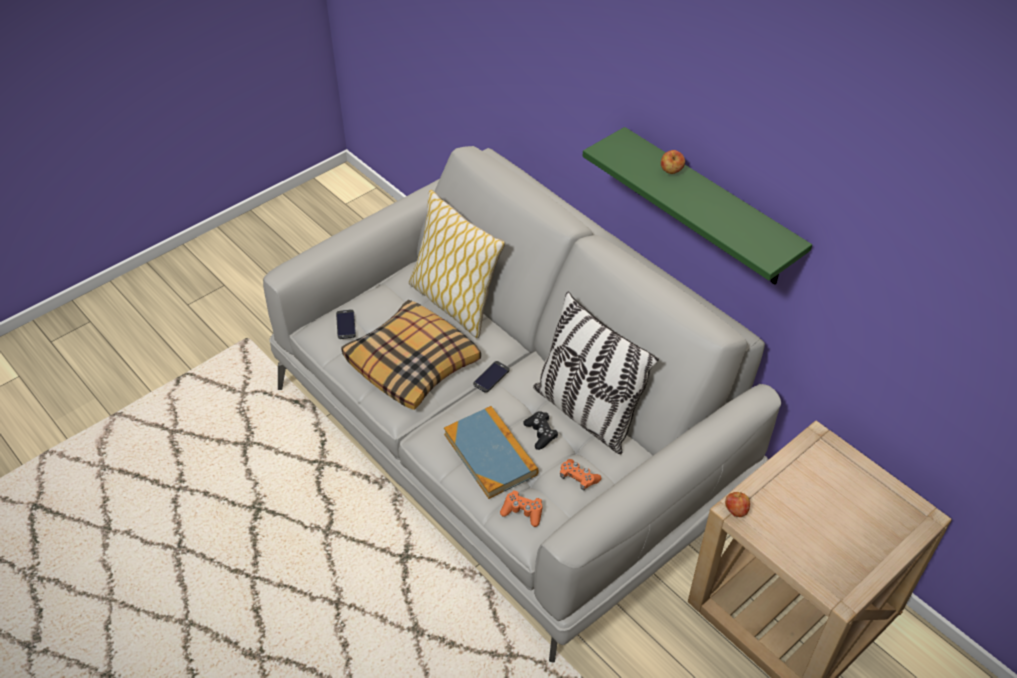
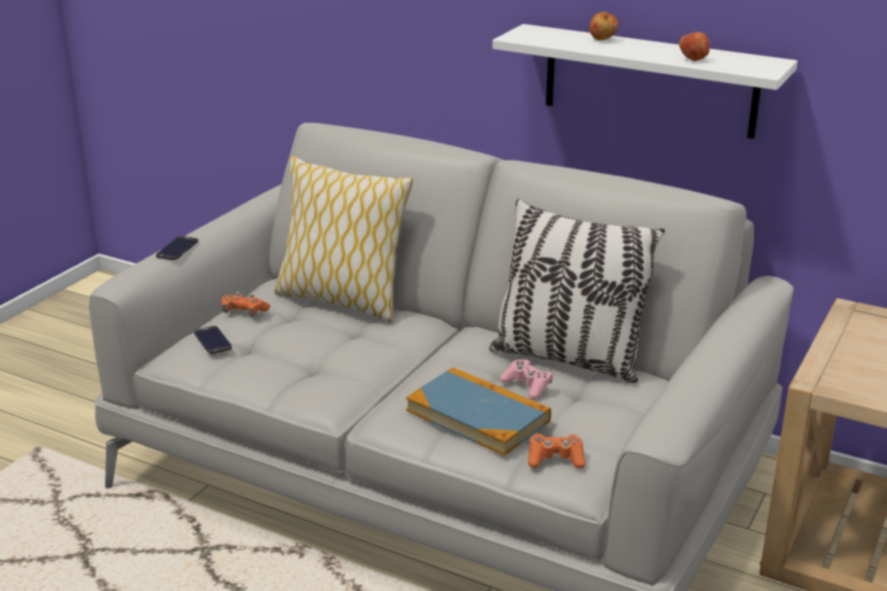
camera: 20 degrees left, 20 degrees down
pillow [341,300,481,410] -> none
phone [473,361,510,393] -> phone moved to [156,236,198,260]
black game controller [523,411,558,450] -> pink game controller [500,360,553,400]
orange game controller [560,459,602,490] -> orange game controller moved to [222,292,270,316]
green shelf [583,127,812,285] -> white shelf [492,24,798,139]
apple [725,492,750,517] -> apple moved to [679,29,710,61]

